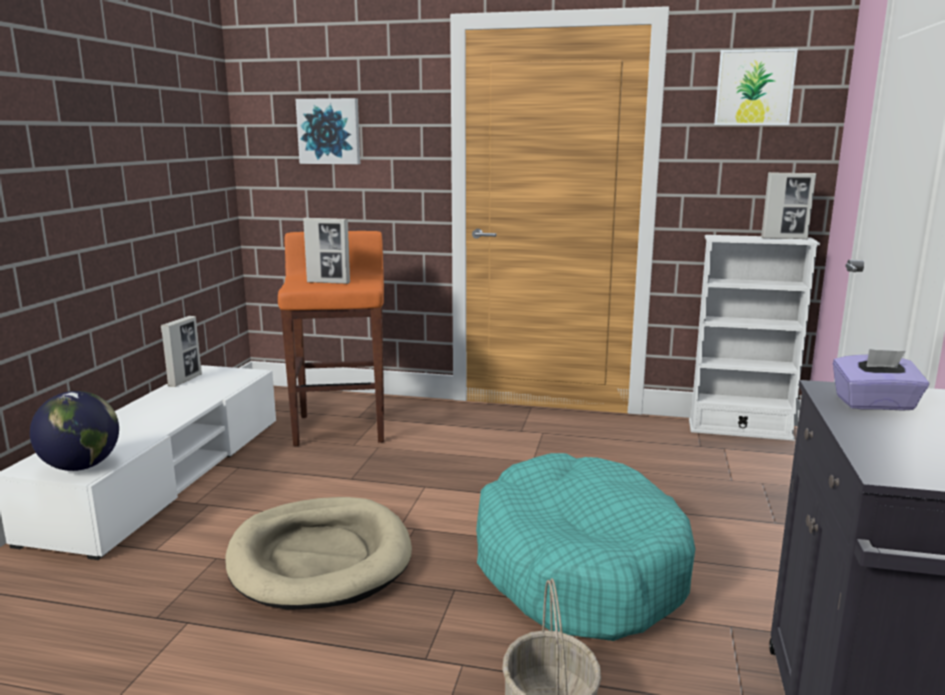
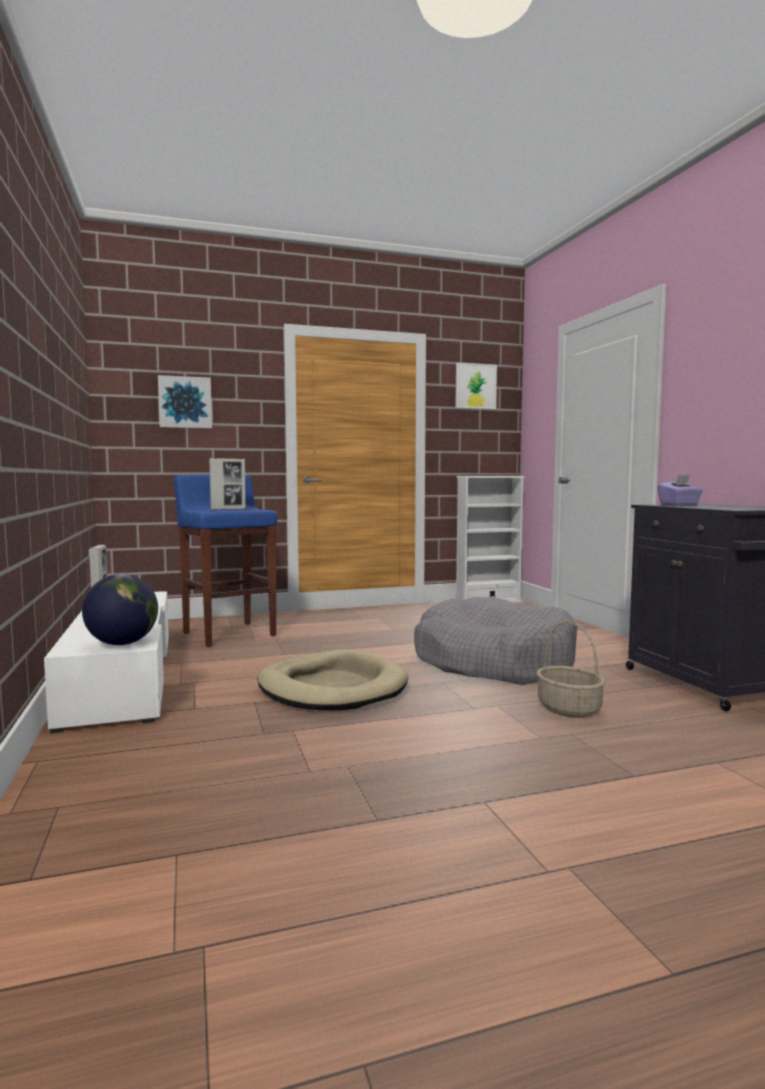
camera: 30 degrees left, 10 degrees down
orange stool [278,231,384,446] -> blue stool [174,475,277,647]
turquoise dog bed [476,453,696,641] -> grey dog bed [414,597,577,685]
picture frame [761,172,816,239] -> none

